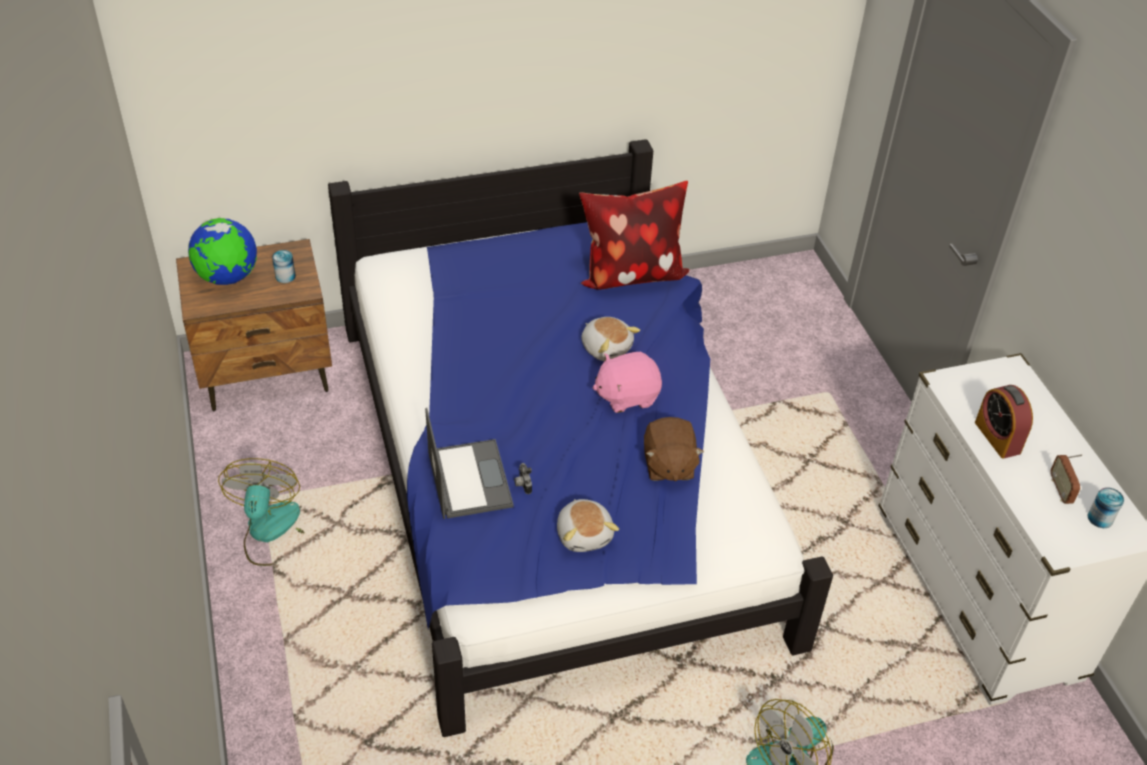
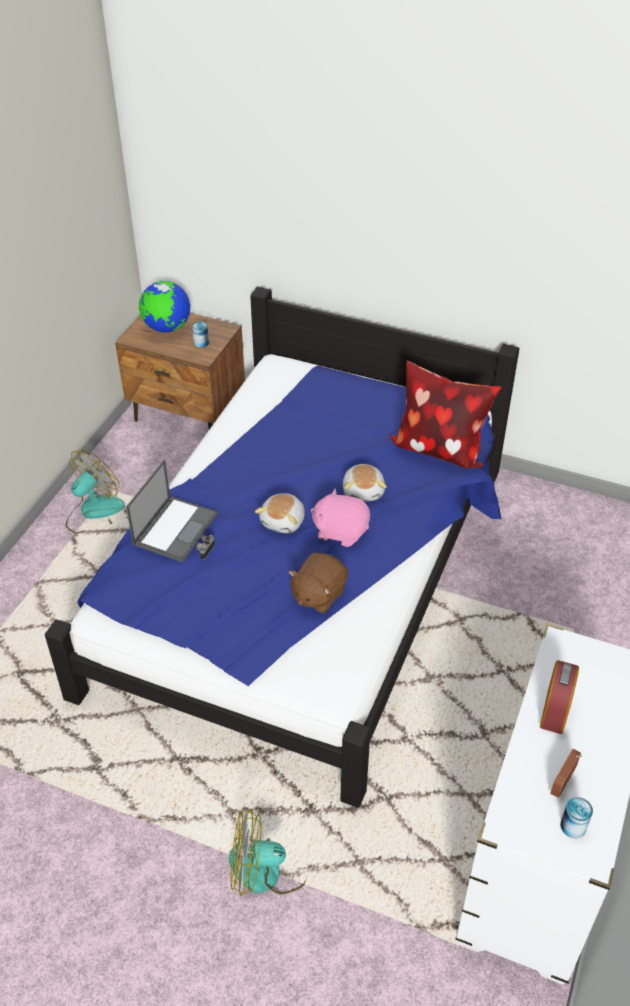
camera: 40 degrees right, 0 degrees up
plush toy [557,499,619,552] -> plush toy moved to [255,493,305,533]

